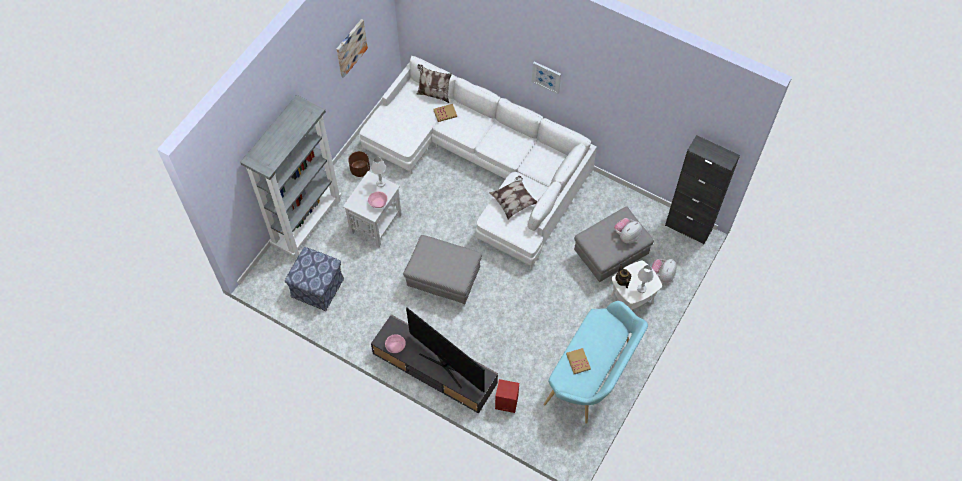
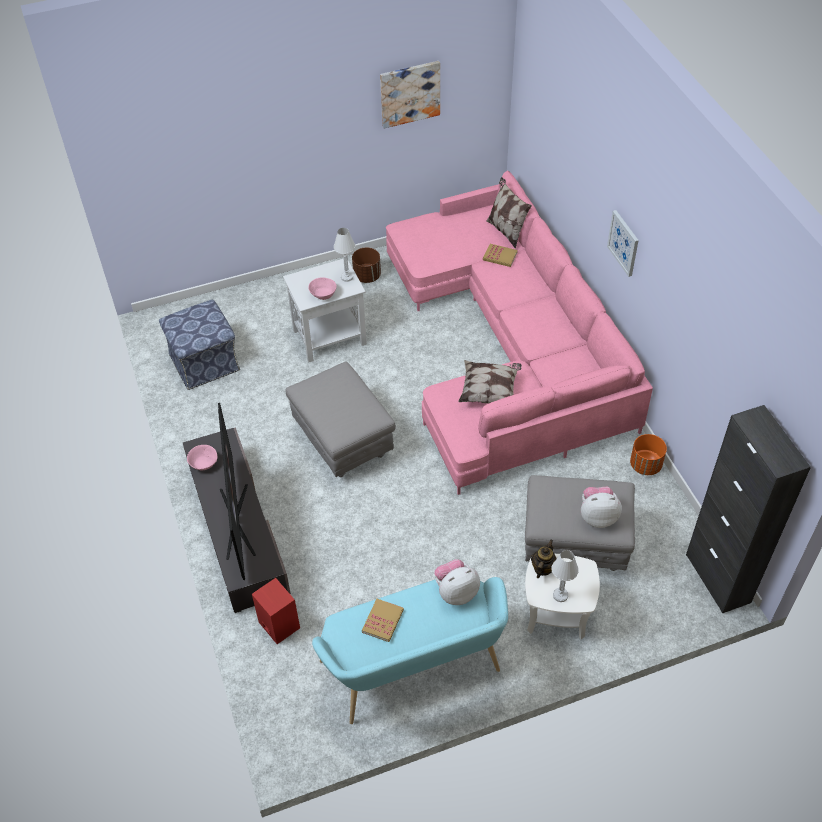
camera: 40 degrees right, 10 degrees down
grey bookcase [240,95,342,259] -> none
white sofa [360,56,597,270] -> pink sofa [386,170,653,495]
plush toy [651,259,676,283] -> plush toy moved to [434,559,480,605]
none -> orange planter [630,434,667,475]

